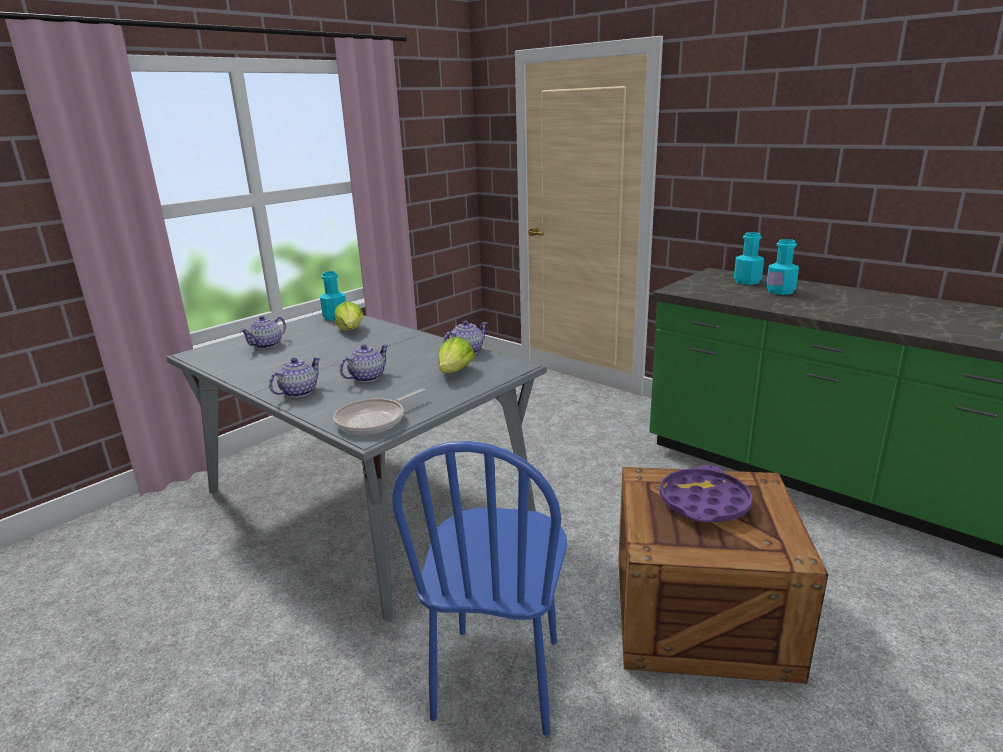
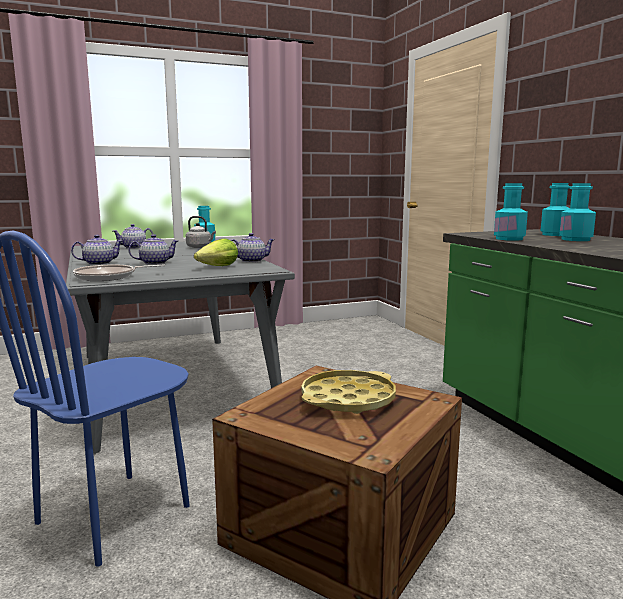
camera: 25 degrees right, 10 degrees down
lettuce [334,302,364,330] -> grey kettle [186,216,216,248]
purple tray [659,465,752,522] -> yellow tray [301,370,396,414]
none -> turquoise bottle [494,183,528,241]

